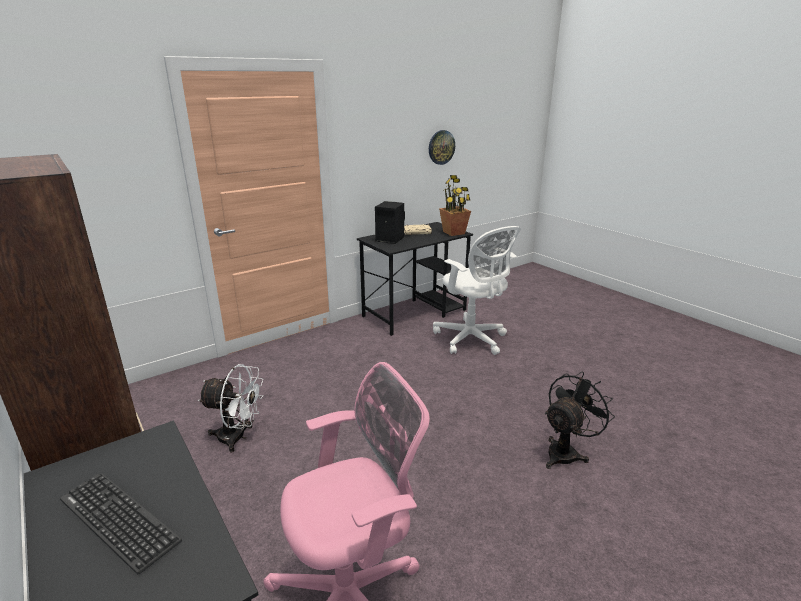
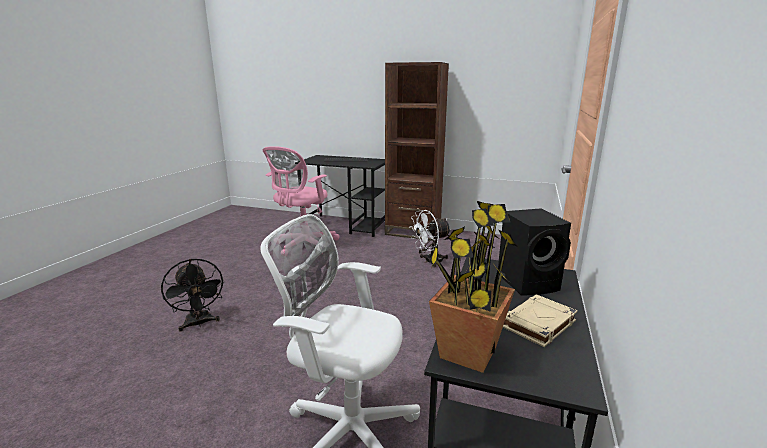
camera: 145 degrees right, 5 degrees down
wall clock [429,130,455,165] -> none
black fan [545,371,615,469] -> black fan turned 45 degrees counterclockwise [161,259,224,331]

